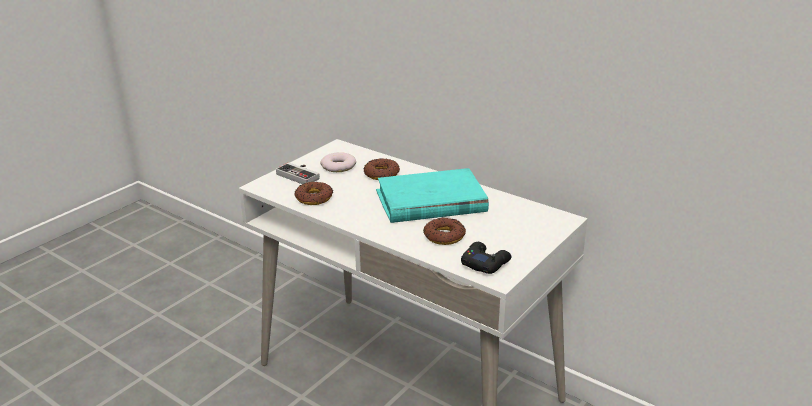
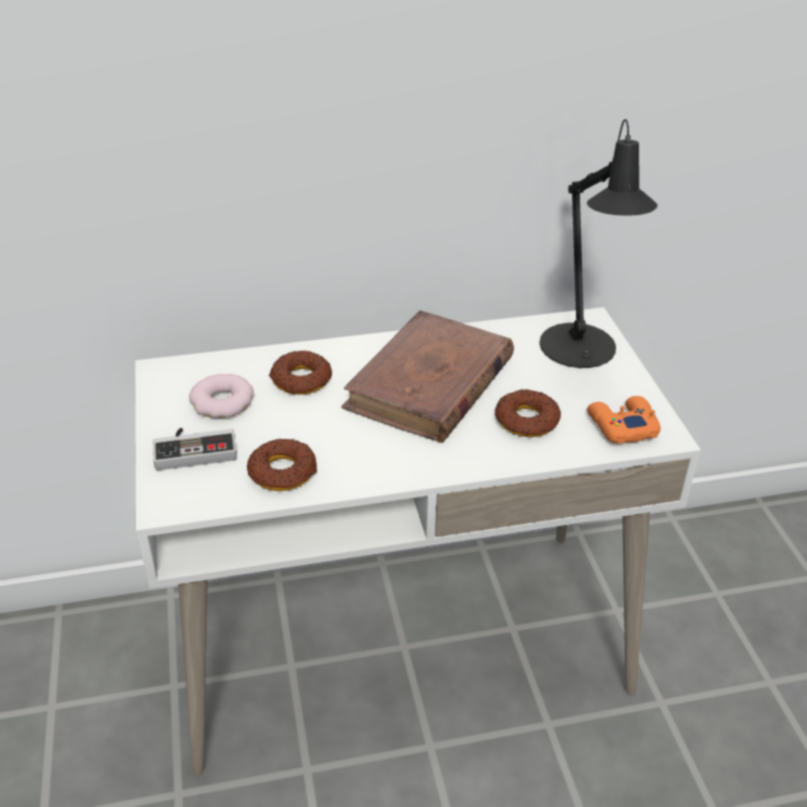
camera: 50 degrees left, 10 degrees up
turquoise book [376,168,489,223] -> brown book [341,310,514,443]
black game controller [461,242,511,274] -> orange game controller [587,396,661,444]
none -> black table lamp [539,119,658,368]

